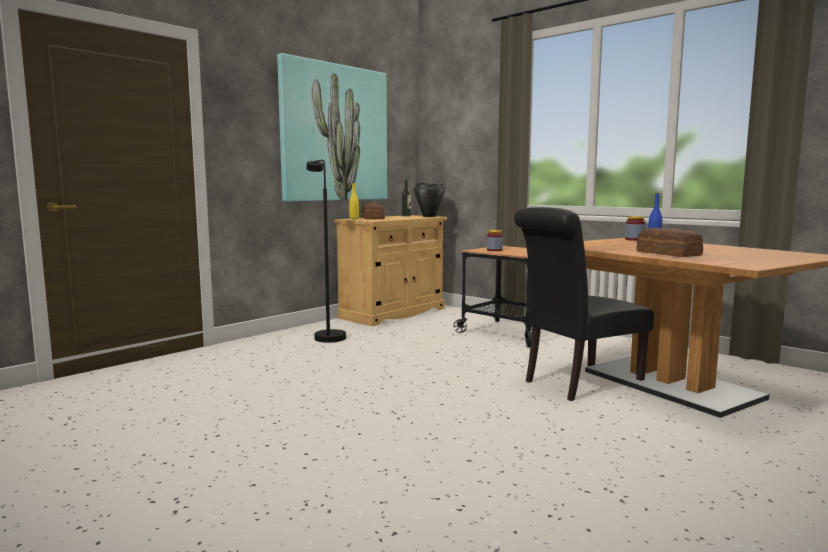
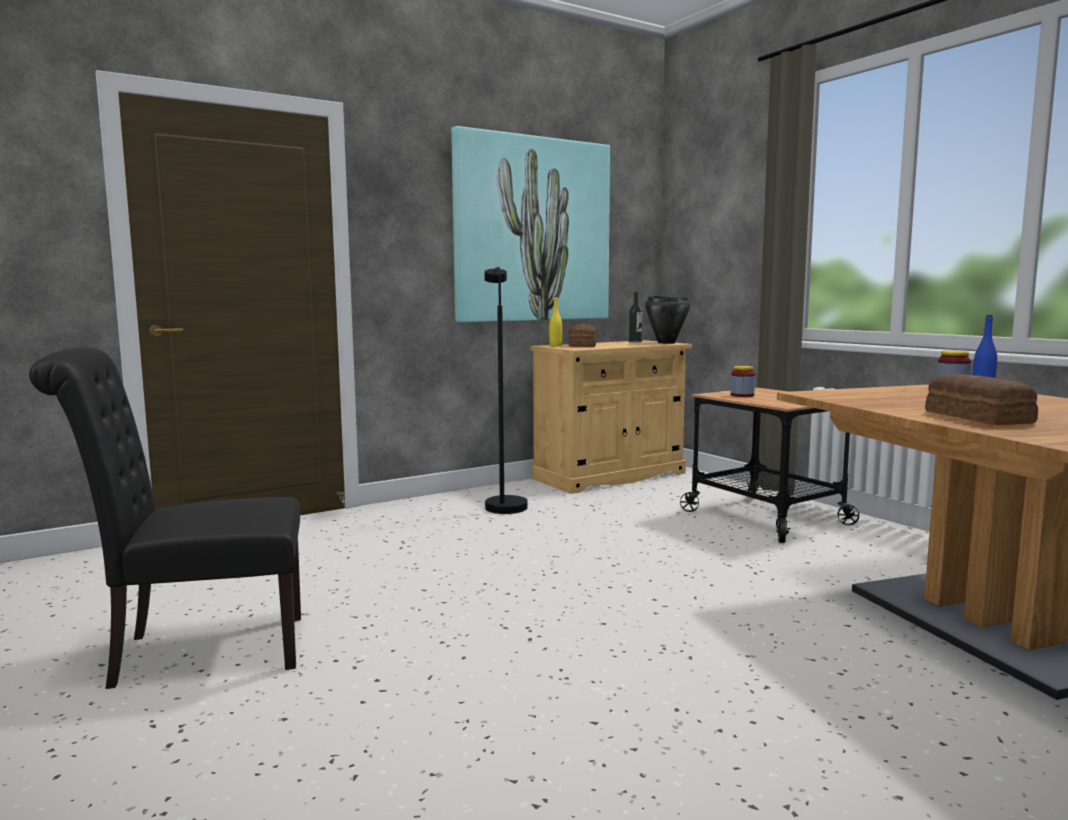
camera: 15 degrees right, 0 degrees up
black chair [514,207,654,401] -> black chair moved to [29,347,301,689]

